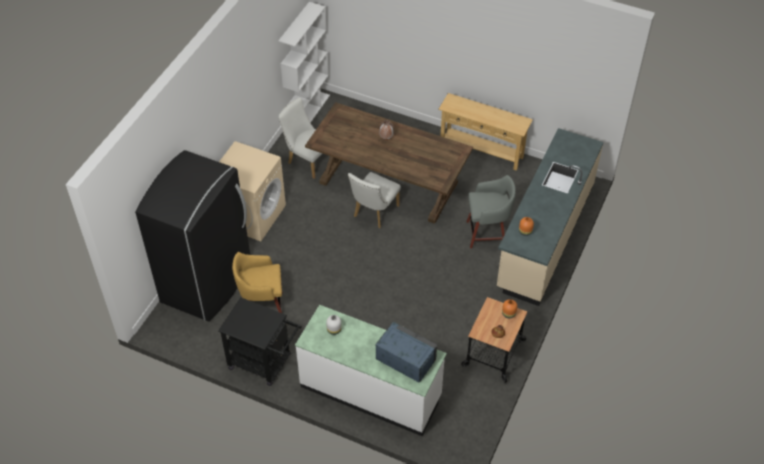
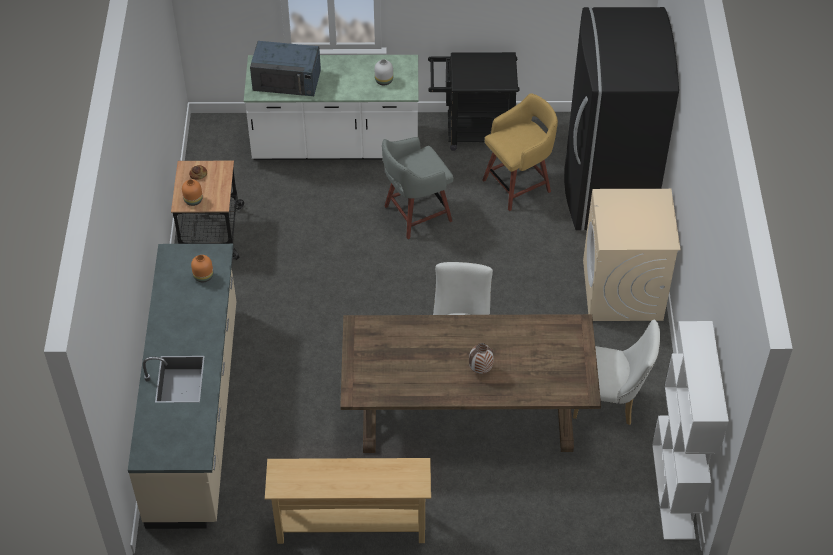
camera: 155 degrees right, 0 degrees up
grey stool [466,175,516,248] -> grey stool moved to [382,137,453,239]

